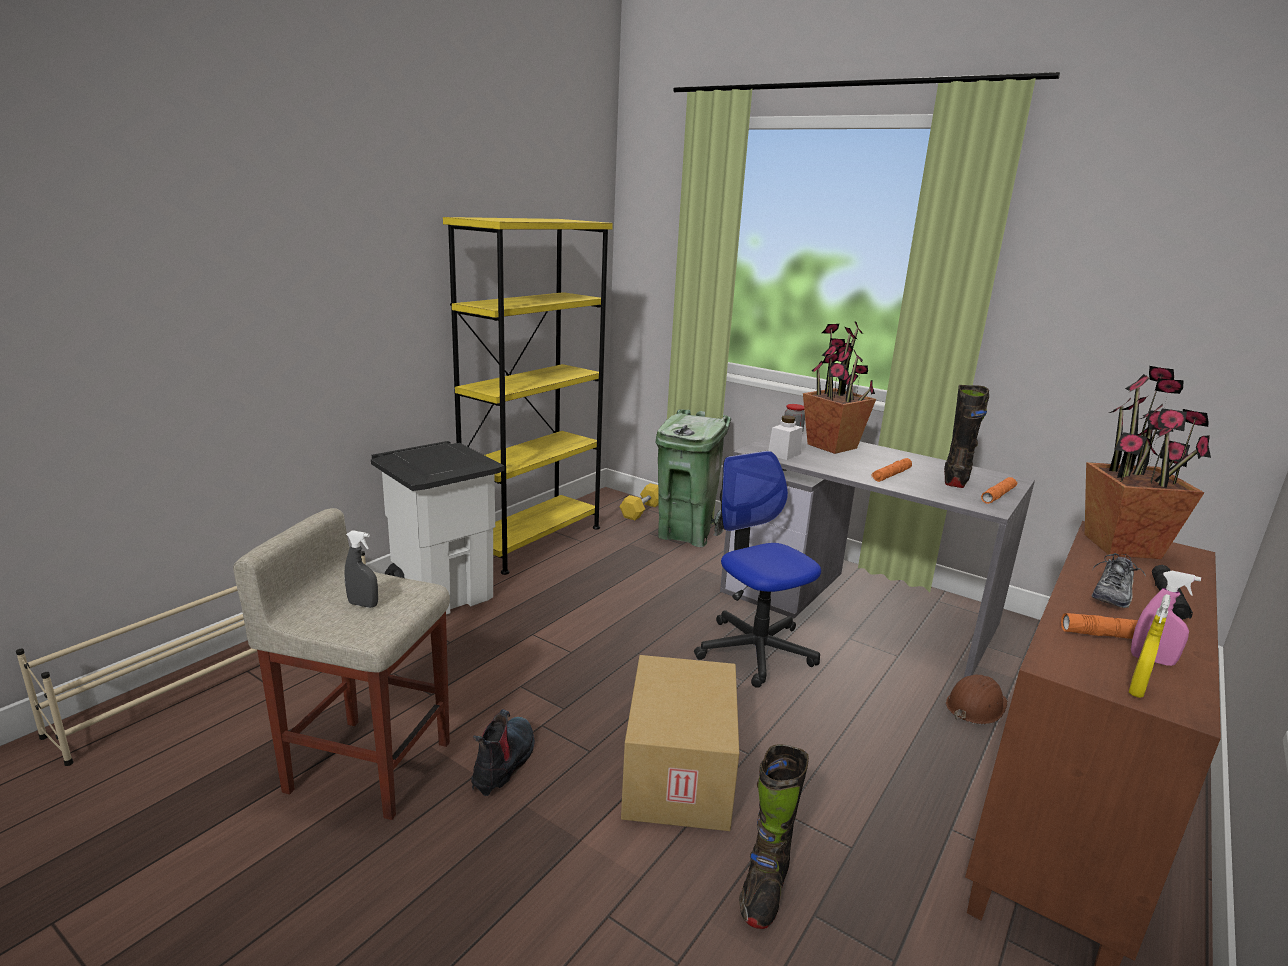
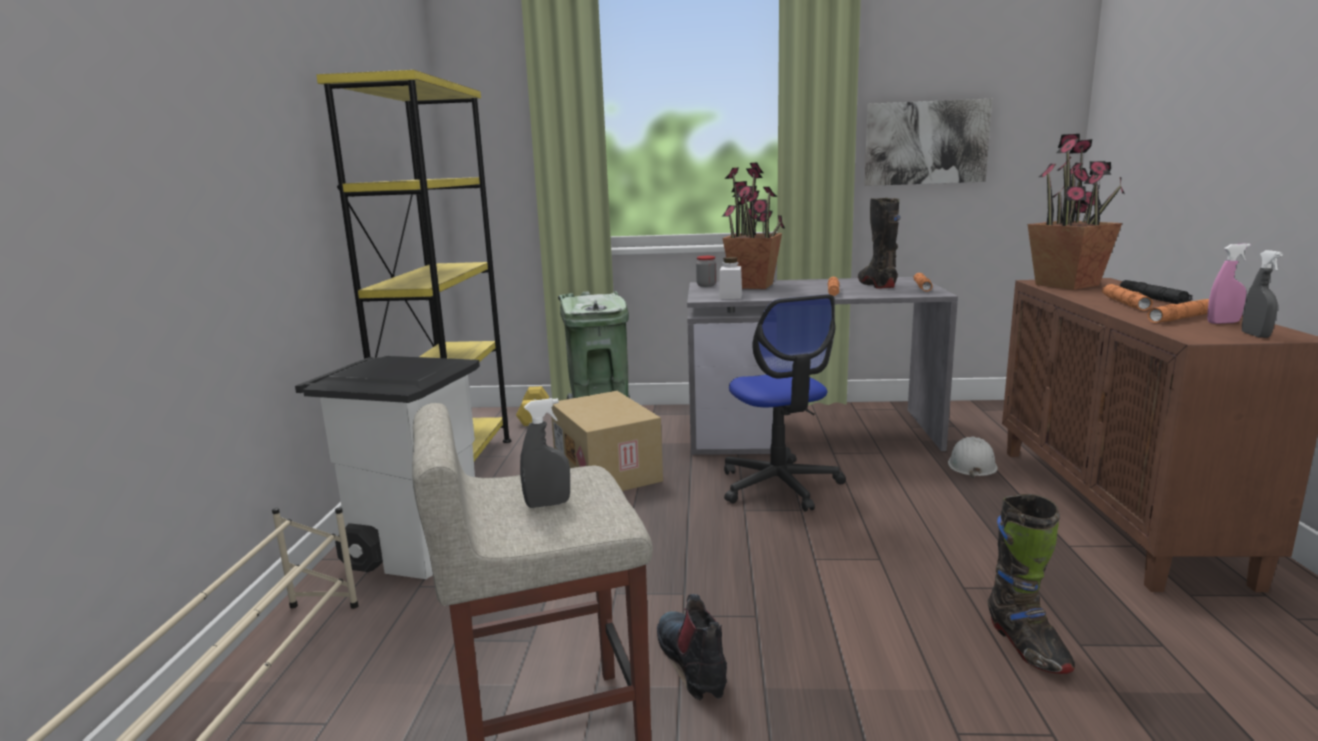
camera: 30 degrees left, 5 degrees down
cardboard box [621,655,739,831] -> cardboard box moved to [551,391,663,491]
office chair [694,451,821,688] -> office chair turned 135 degrees counterclockwise [724,294,846,512]
brown hard hat [945,675,1008,724] -> white hard hat [948,437,998,478]
shoe [1092,553,1146,608] -> orange flashlight [1102,284,1153,311]
yellow spray bottle [1129,594,1171,698] -> grey spray bottle [1242,250,1283,338]
none -> picture [864,99,992,186]

